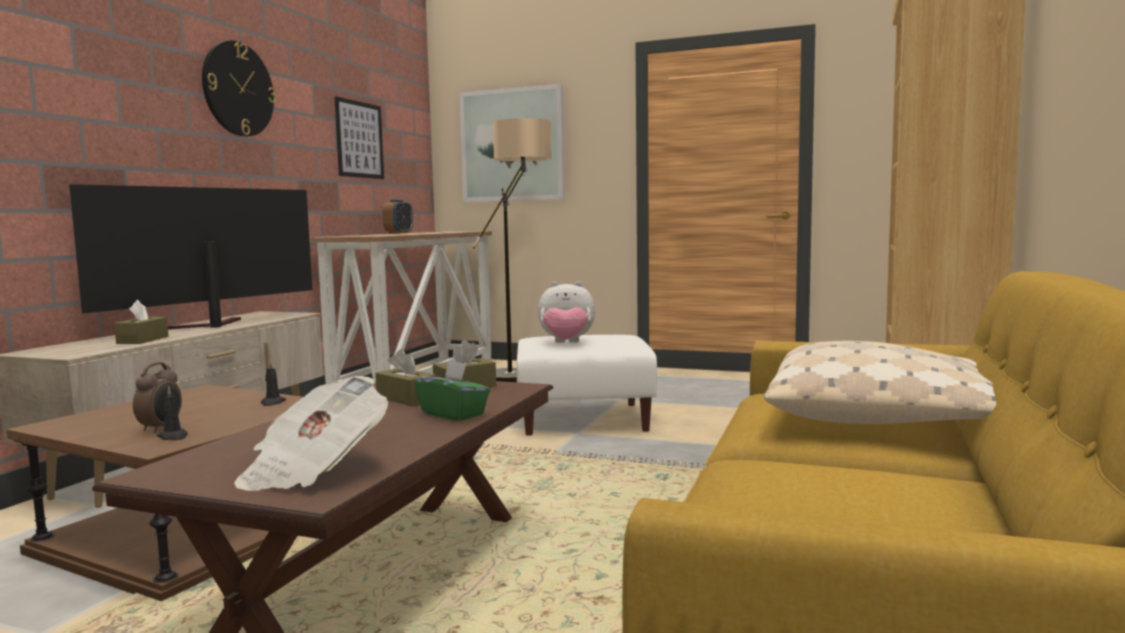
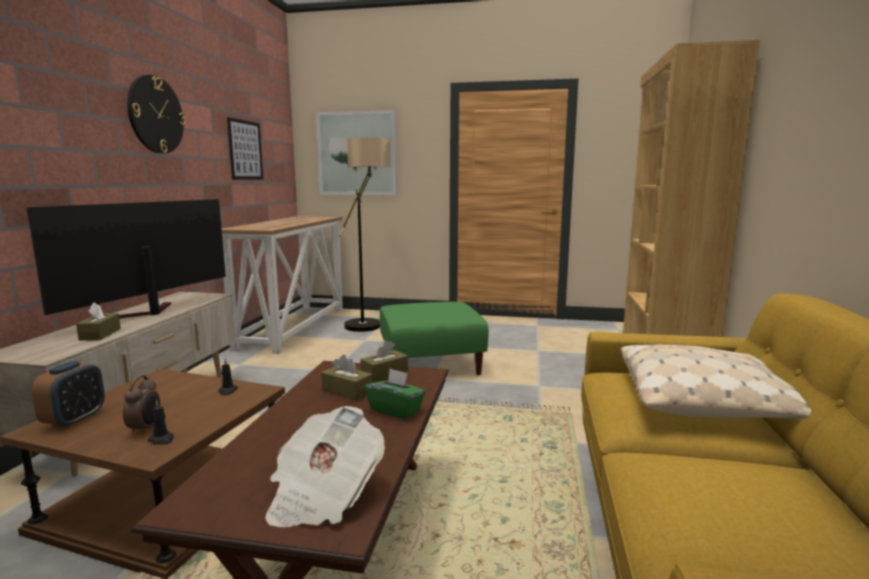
camera: 10 degrees left, 5 degrees up
alarm clock [382,200,413,234] -> alarm clock moved to [32,361,105,428]
white ottoman [516,335,657,436] -> green ottoman [380,302,489,375]
plush toy [538,281,595,343] -> none

